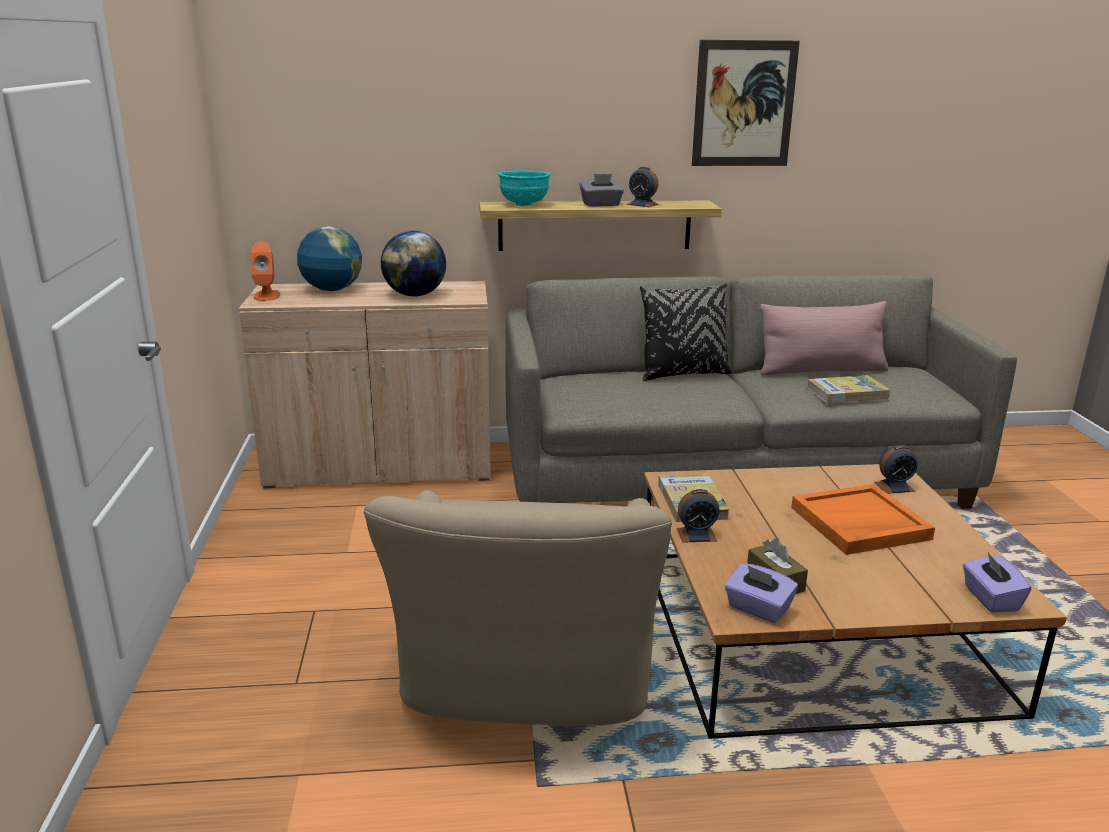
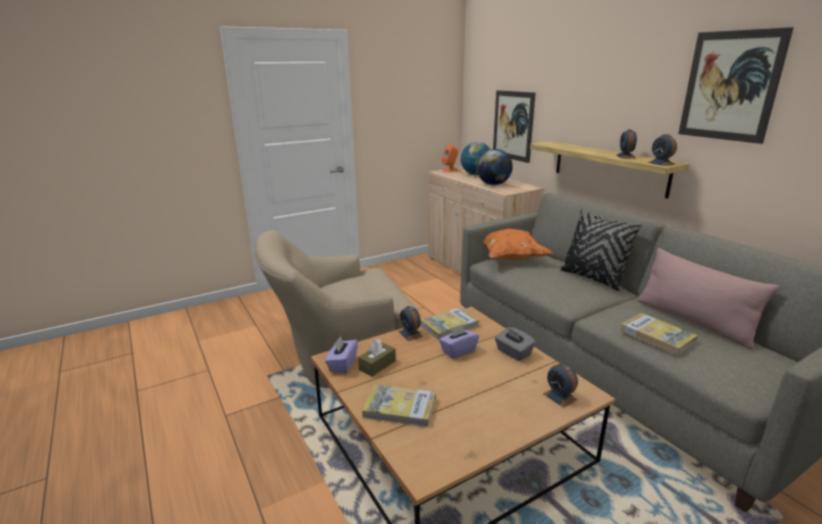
camera: 65 degrees right, 0 degrees up
turquoise bowl [498,170,551,206] -> none
grey tissue box [580,174,624,207] -> grey tissue box moved to [495,327,535,361]
orange tray [791,484,935,555] -> none
purple tissue box [963,552,1031,613] -> purple tissue box moved to [439,324,479,359]
none -> book [362,384,436,427]
none -> orange pillow [483,229,553,260]
none -> picture [493,90,535,163]
none -> alarm clock [647,134,677,166]

